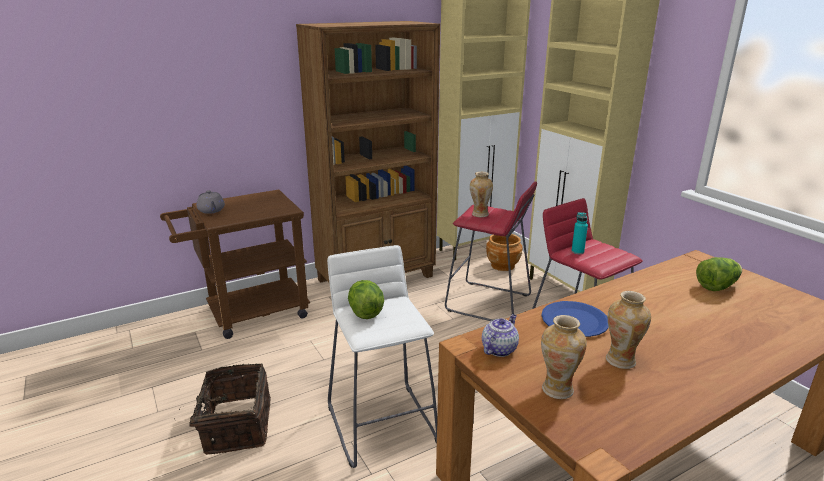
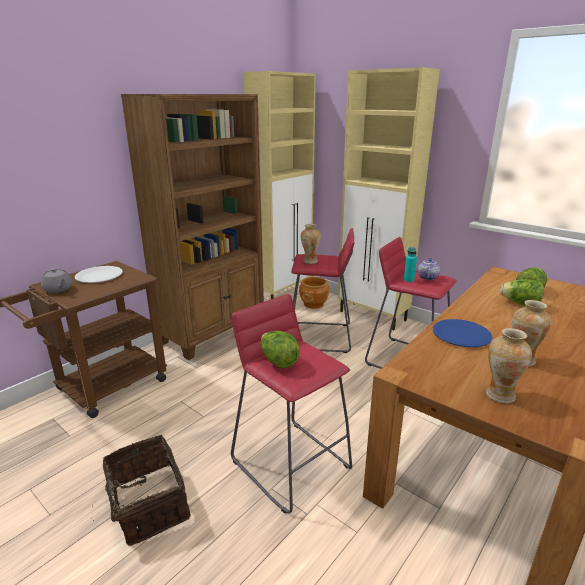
camera: 20 degrees left, 0 degrees up
white stool [327,245,437,468] -> red stool [231,294,352,514]
teapot [482,314,519,357] -> teapot moved to [418,258,440,280]
none -> white plate [75,266,123,283]
none -> lettuce [500,279,544,306]

